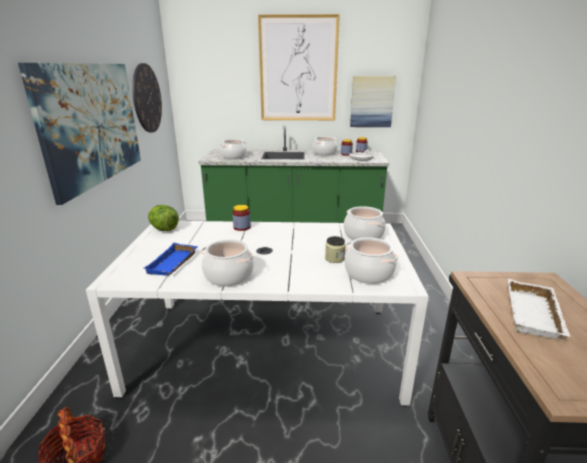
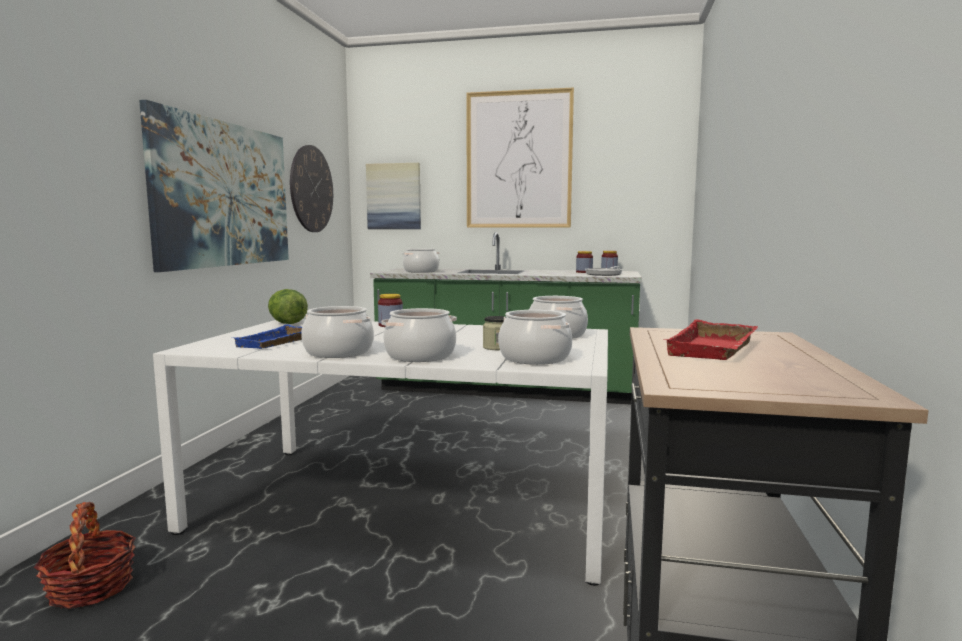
camera: 10 degrees right, 15 degrees down
cooking pot [313,136,338,156] -> cooking pot moved to [381,308,457,362]
picture [350,76,396,127] -> picture moved to [366,163,421,229]
white tray [508,279,571,339] -> red tray [664,319,758,360]

